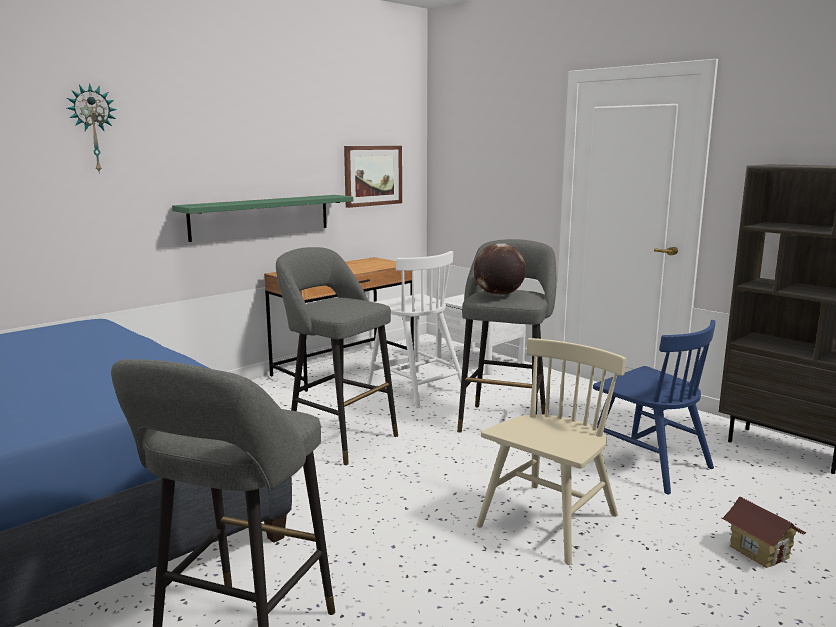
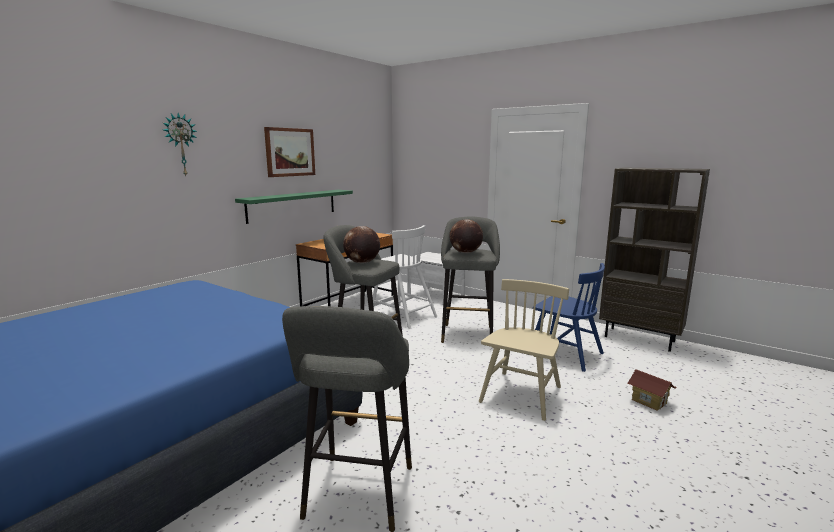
camera: 10 degrees left, 0 degrees up
picture [344,146,402,208] -> picture moved to [264,127,315,177]
none -> globe [343,226,380,263]

